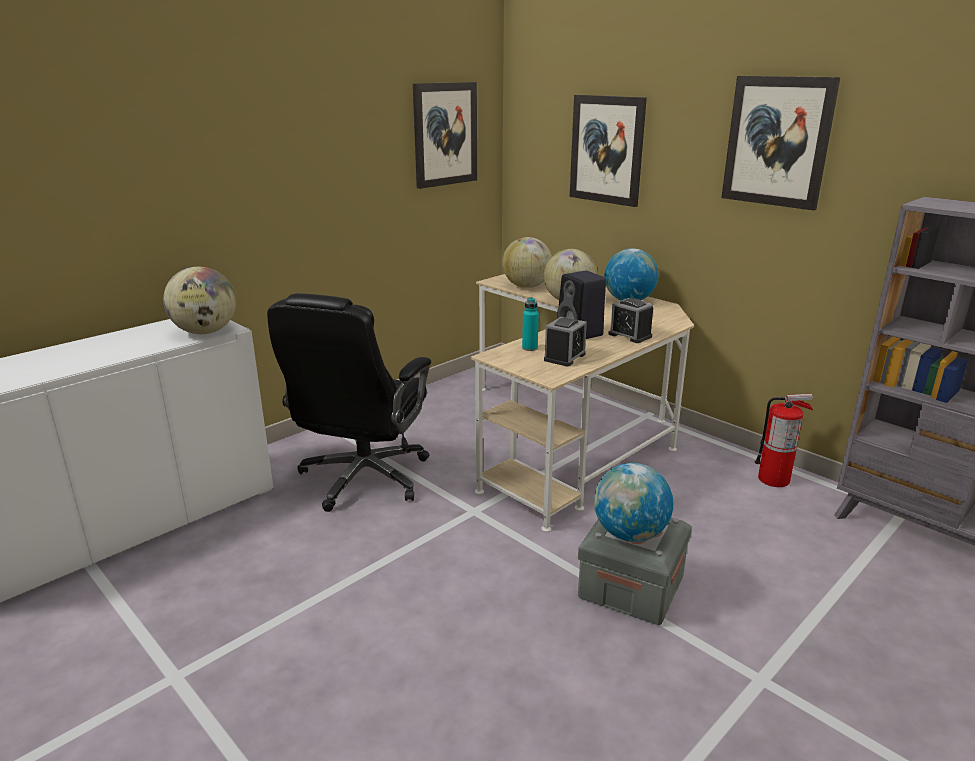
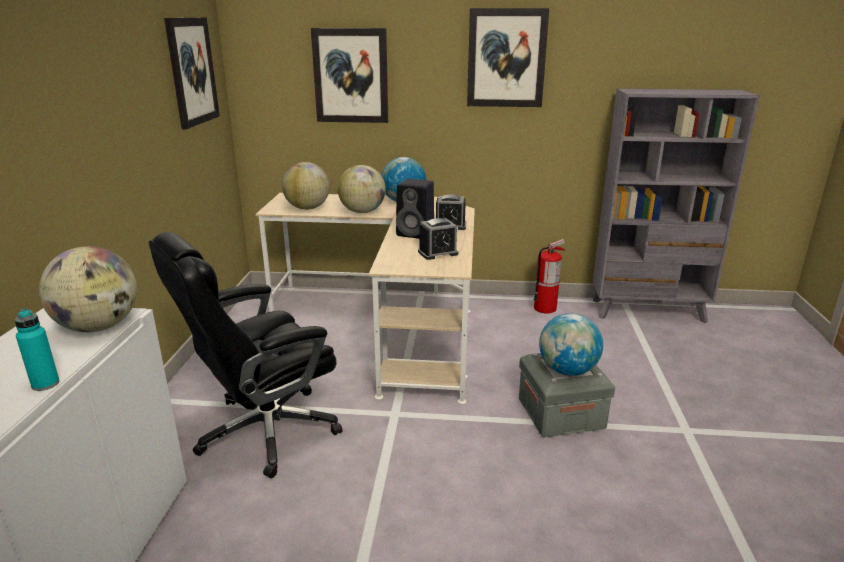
camera: 40 degrees left, 0 degrees up
black office chair [267,293,431,512] -> black office chair turned 75 degrees clockwise [149,232,343,478]
turquoise bottle [522,297,539,351] -> turquoise bottle moved to [15,309,59,391]
alarm clock [544,317,587,366] -> alarm clock turned 75 degrees clockwise [418,218,458,260]

